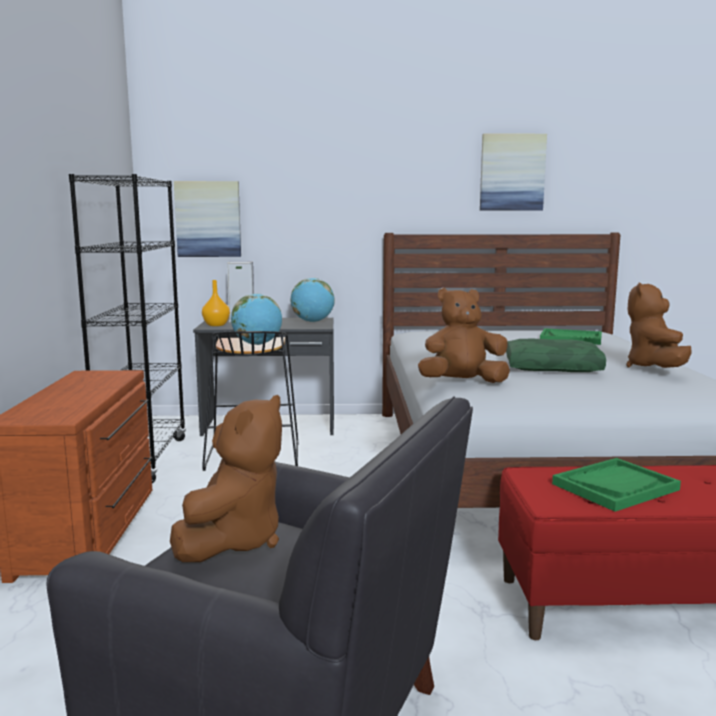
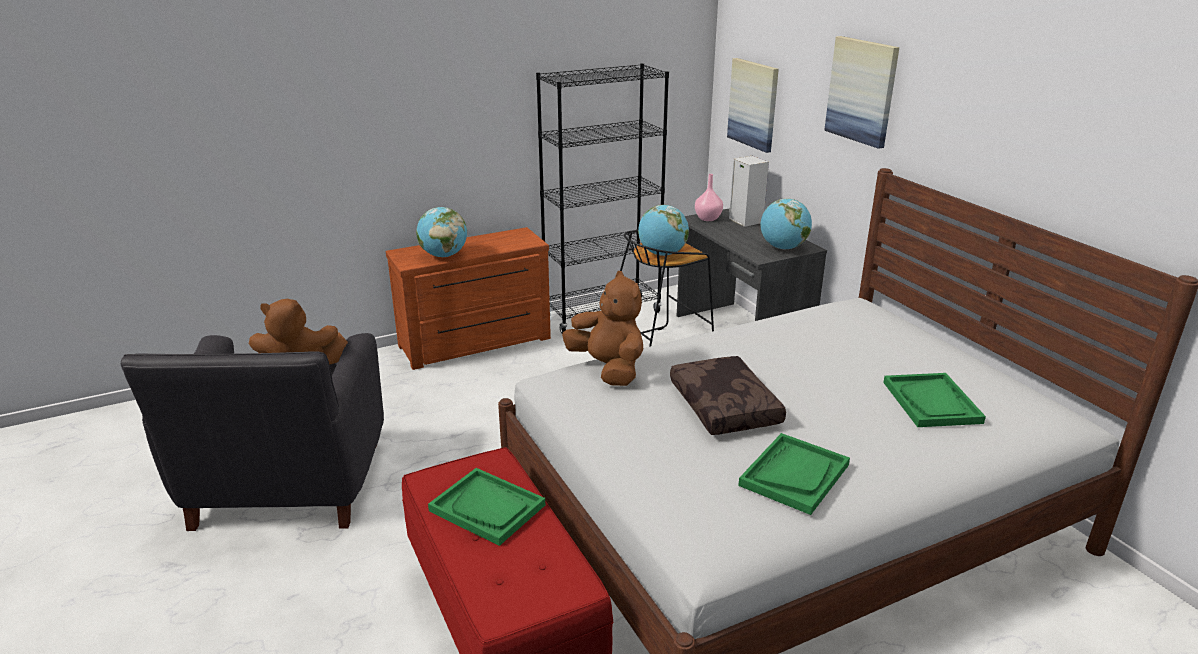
camera: 65 degrees right, 15 degrees up
orange vase [202,280,230,326] -> pink vase [695,174,723,221]
picture [480,133,547,211] -> picture moved to [824,36,899,149]
green pillow [506,339,606,372] -> brown pillow [670,356,786,435]
brown plush toy [626,283,692,368] -> green tray [738,433,850,515]
none -> globe [416,207,467,257]

